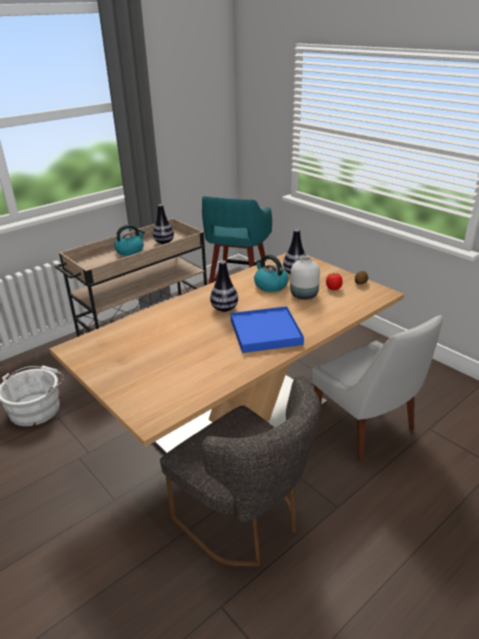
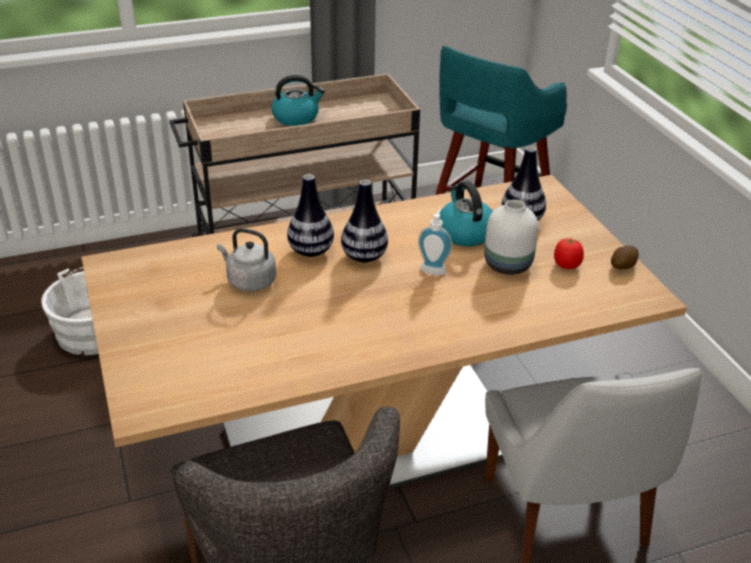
camera: 20 degrees right, 5 degrees up
vase [153,204,174,244] -> vase moved to [287,174,334,257]
blue tray [231,306,304,353] -> none
none -> grey kettle [217,228,276,291]
none -> soap dispenser [418,209,452,275]

